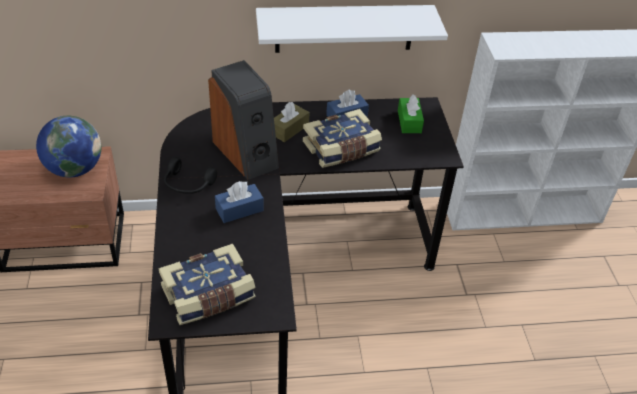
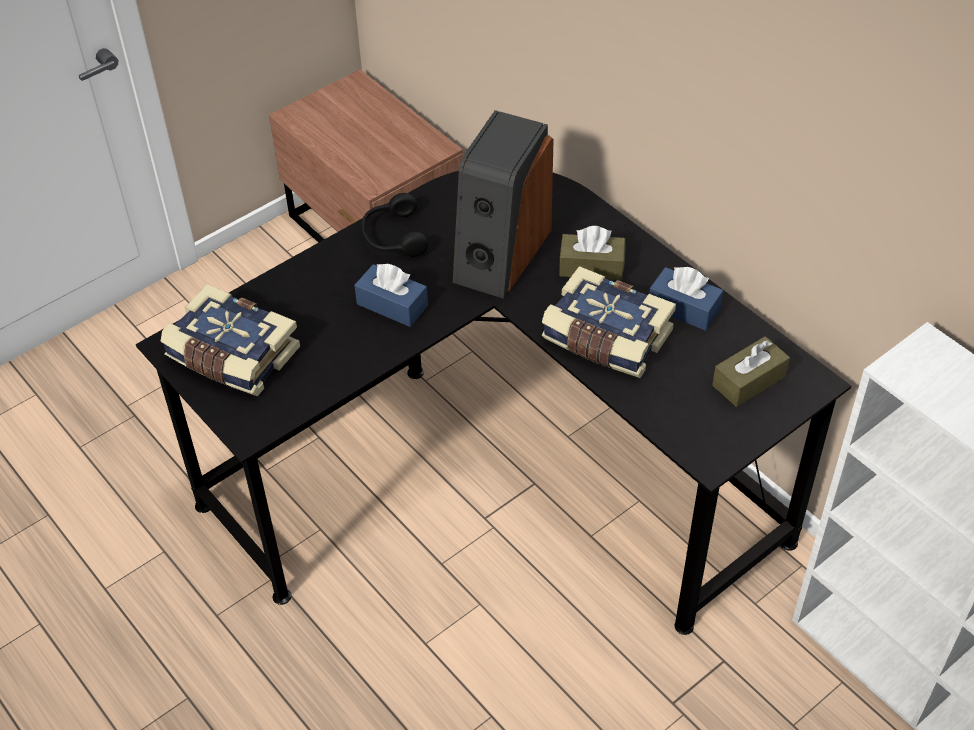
camera: 60 degrees right, 5 degrees up
globe [36,116,101,178] -> none
white shelf [256,5,448,53] -> none
green tissue box [398,94,424,133] -> brown tissue box [712,336,790,407]

